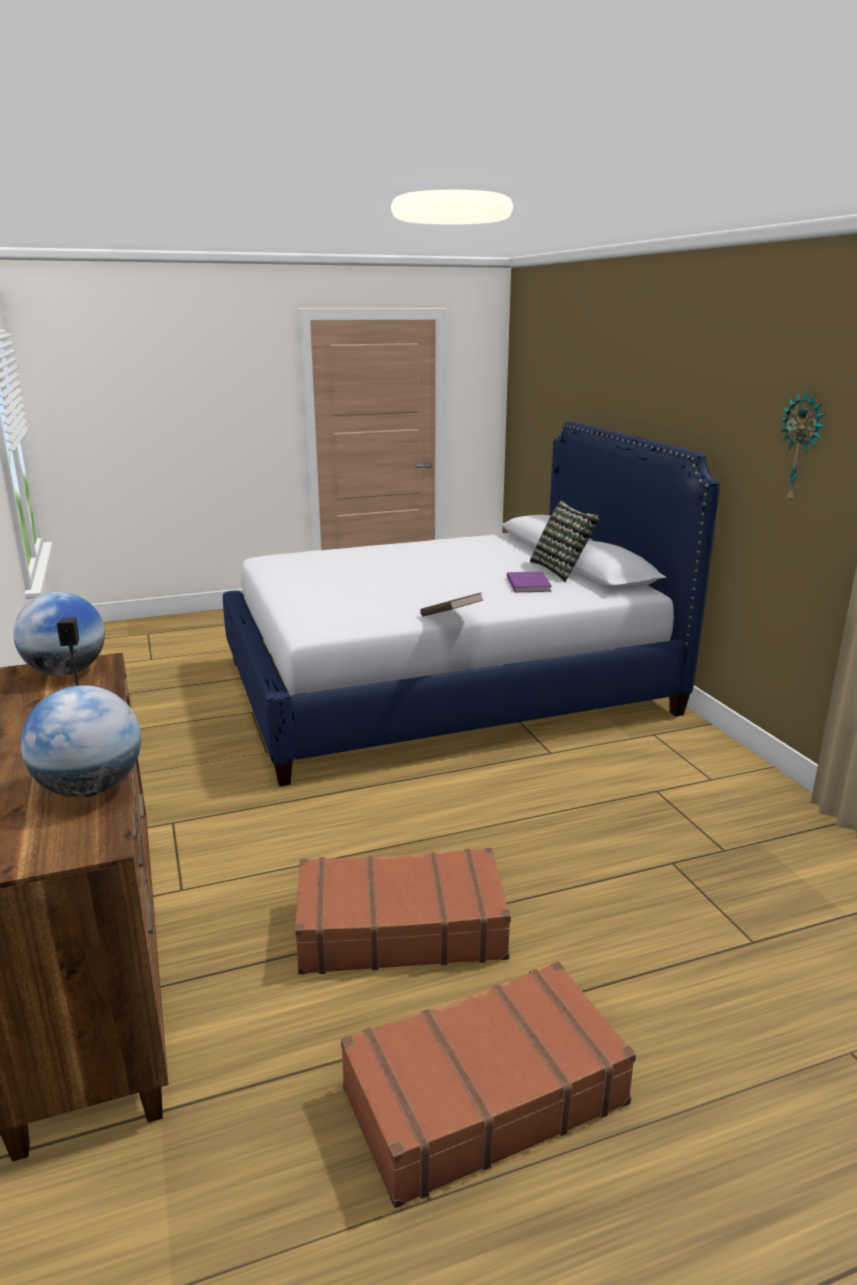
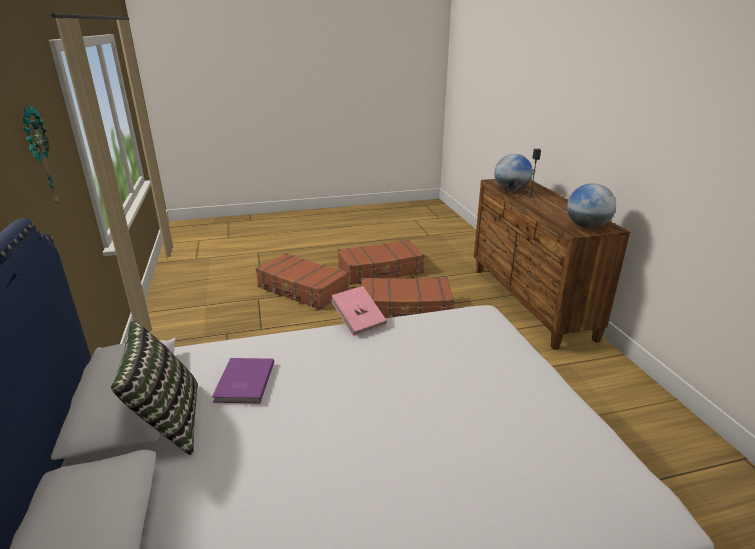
camera: 175 degrees left, 5 degrees up
brown book [420,592,483,617] -> pink book [331,286,387,336]
none -> brown suitcase [255,253,349,310]

